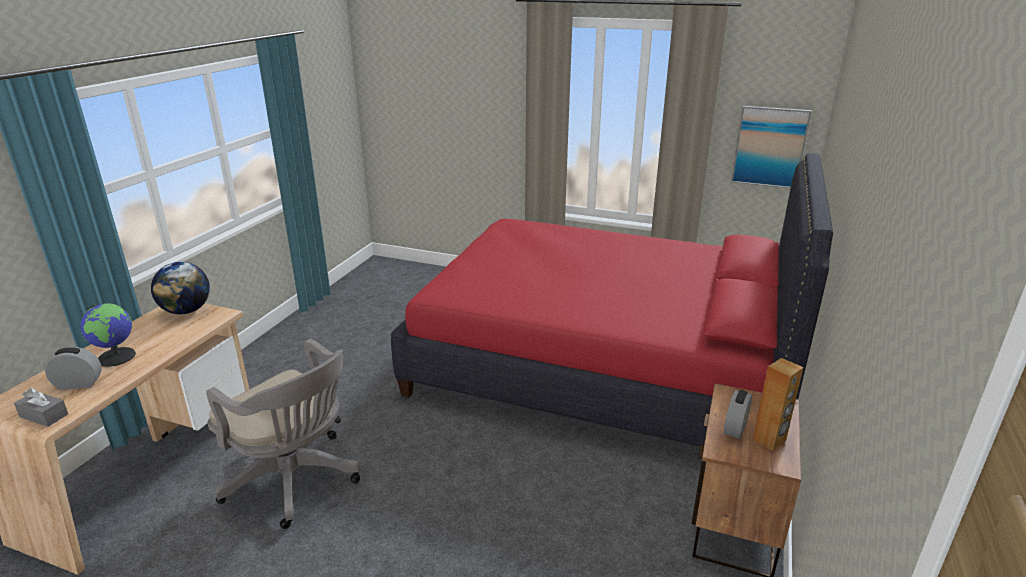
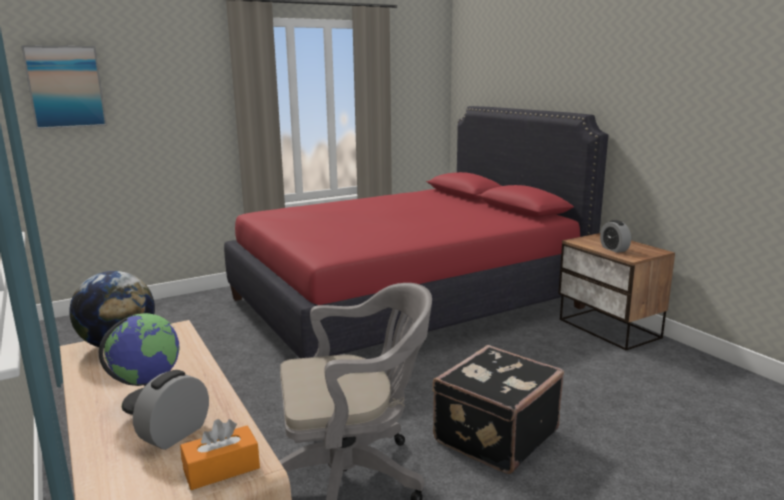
camera: 50 degrees left, 10 degrees down
grey tissue box [14,388,68,427] -> orange tissue box [180,419,260,490]
picture [731,106,812,189] -> picture moved to [21,45,107,129]
brown speaker [753,358,803,451] -> none
none -> black suitcase [433,345,564,474]

